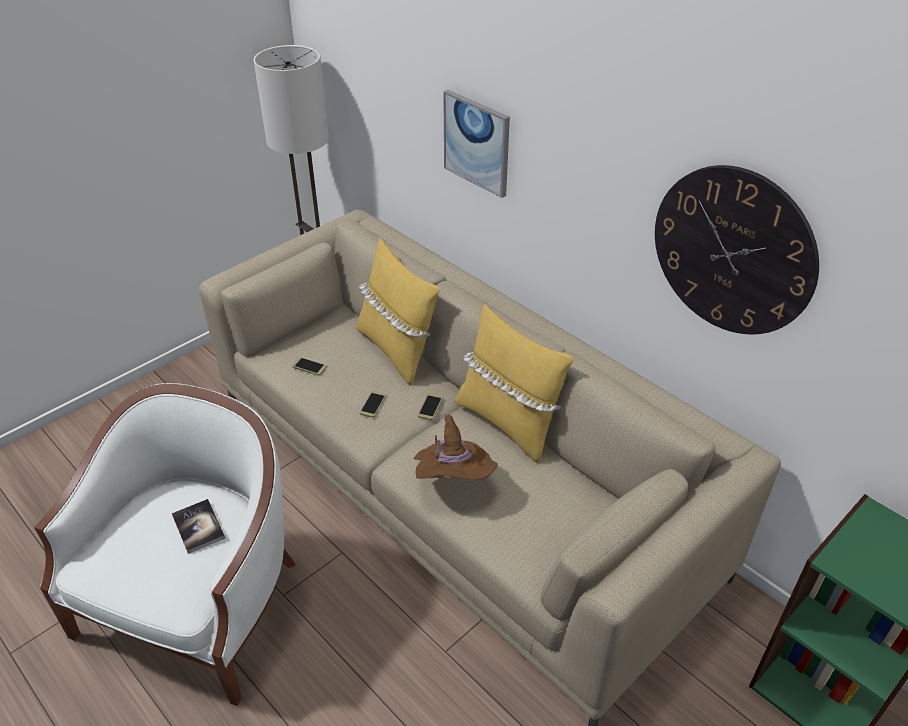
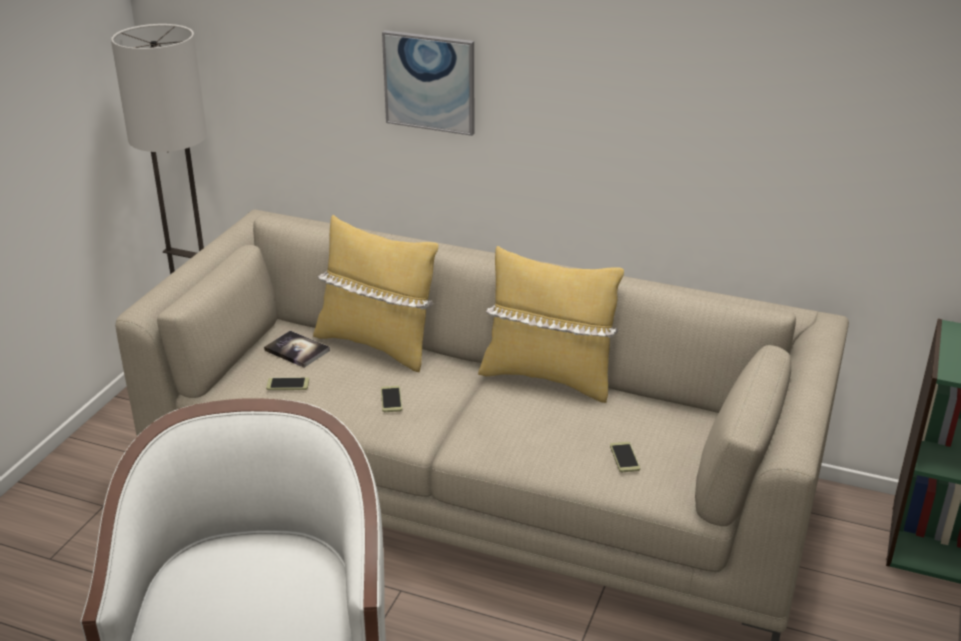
camera: 25 degrees left, 10 degrees down
book [172,499,225,554] -> book moved to [264,331,330,368]
brown hat [414,414,498,480] -> none
phone [418,393,443,420] -> phone moved to [610,442,640,472]
wall clock [655,165,819,334] -> none

